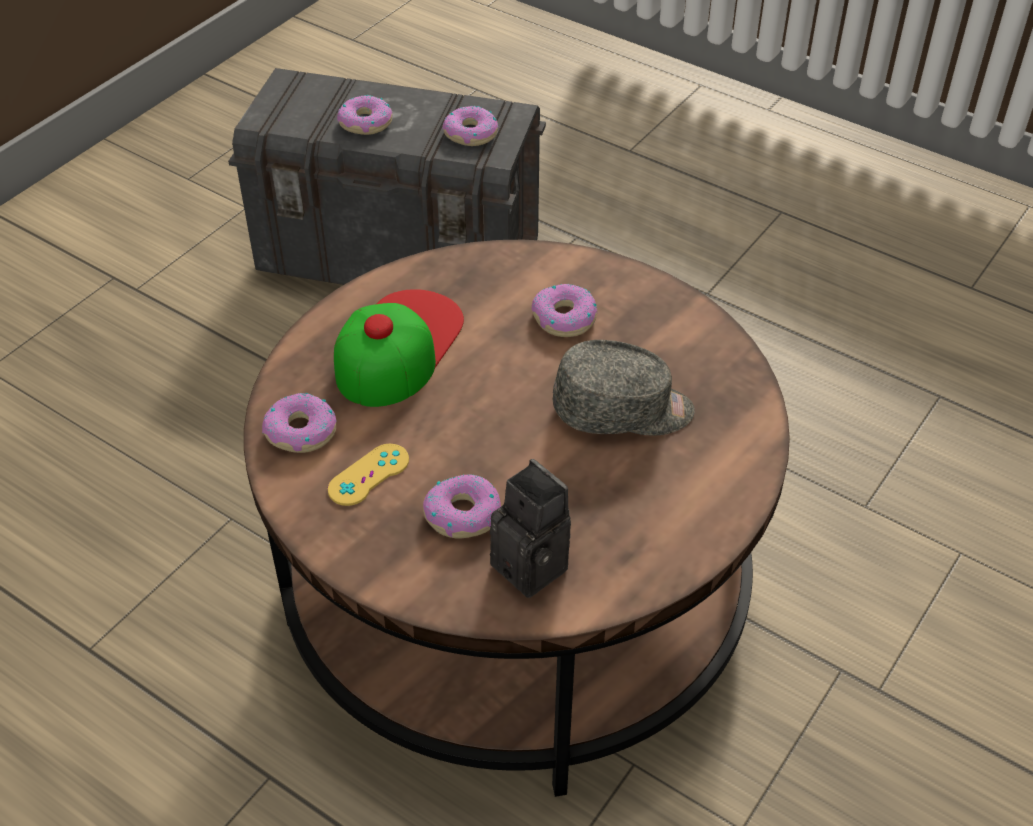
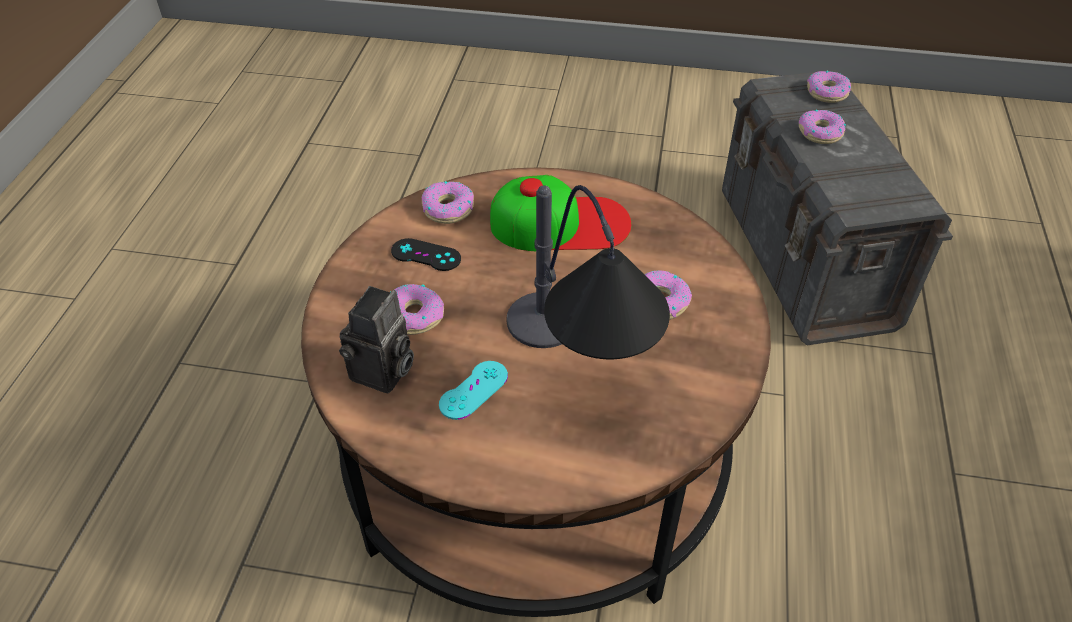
camera: 65 degrees right, 0 degrees up
yellow game controller [327,444,409,506] -> black game controller [391,238,461,271]
donut [442,105,498,146] -> donut moved to [807,71,851,103]
grey cap [552,340,695,436] -> table lamp [506,185,670,359]
none -> turquoise game controller [439,361,508,420]

